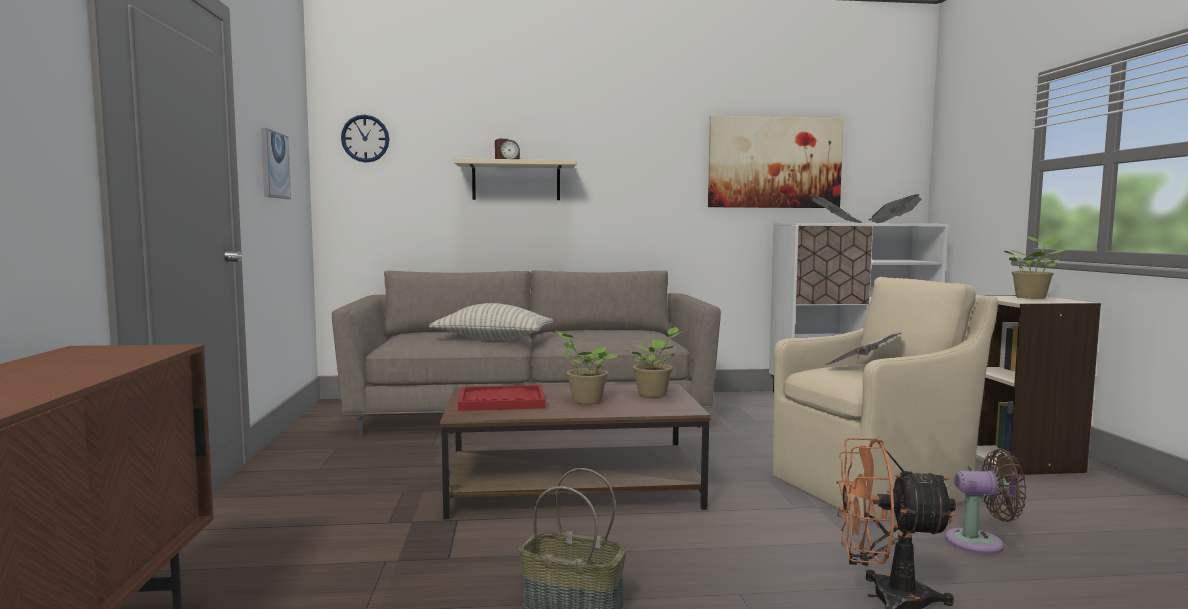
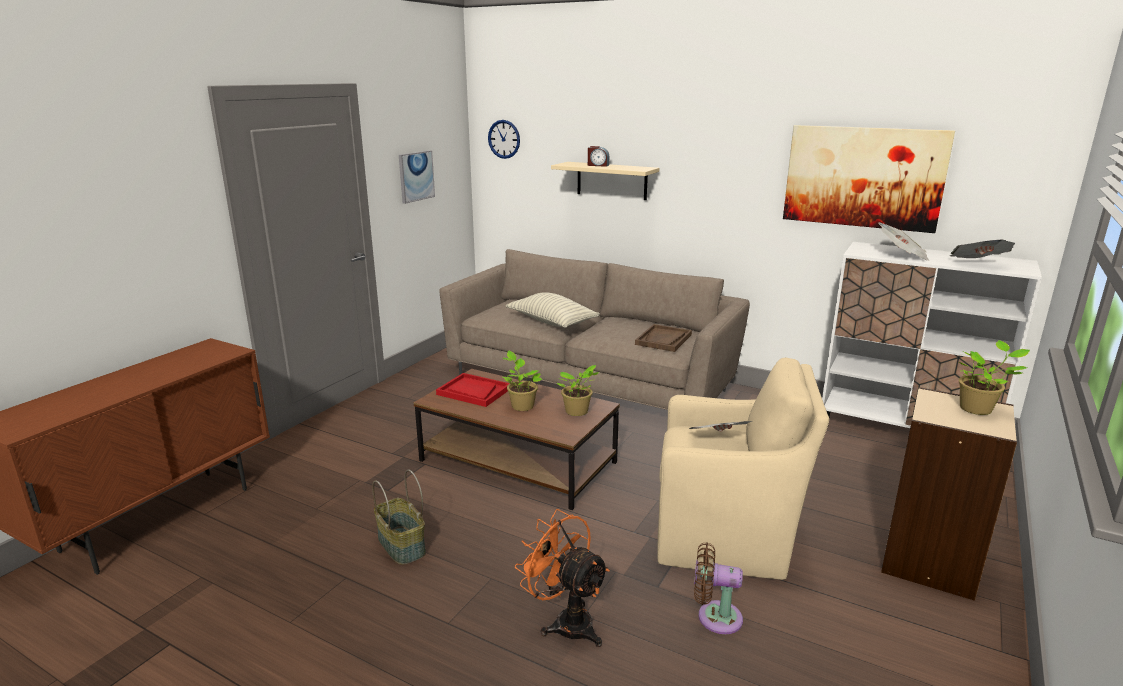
camera: 35 degrees right, 15 degrees up
brown fan [945,449,1026,555] -> brown fan turned 150 degrees clockwise [694,542,743,634]
none -> brown tray [635,324,692,352]

